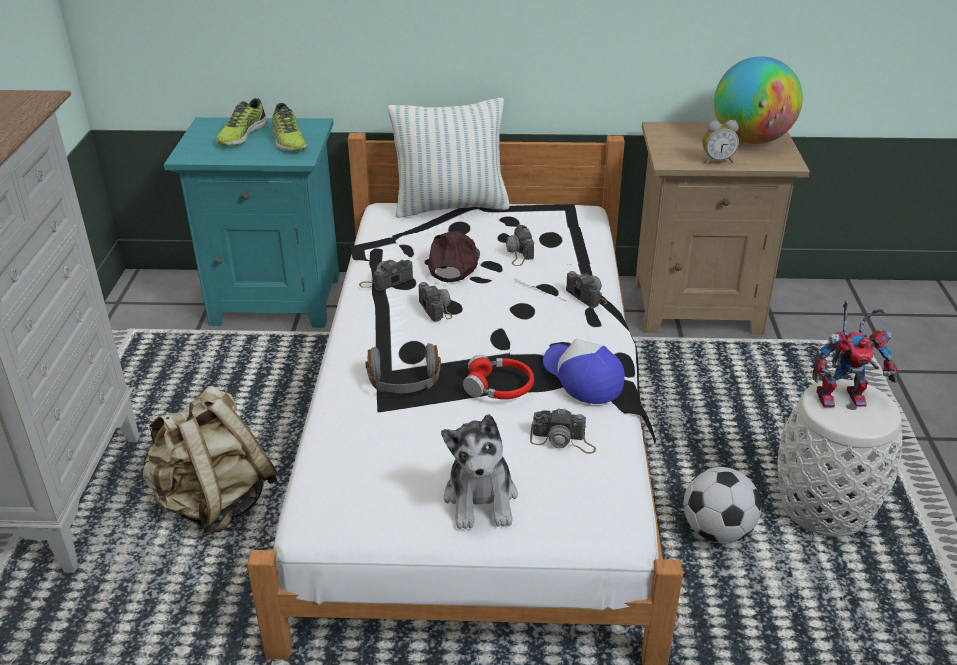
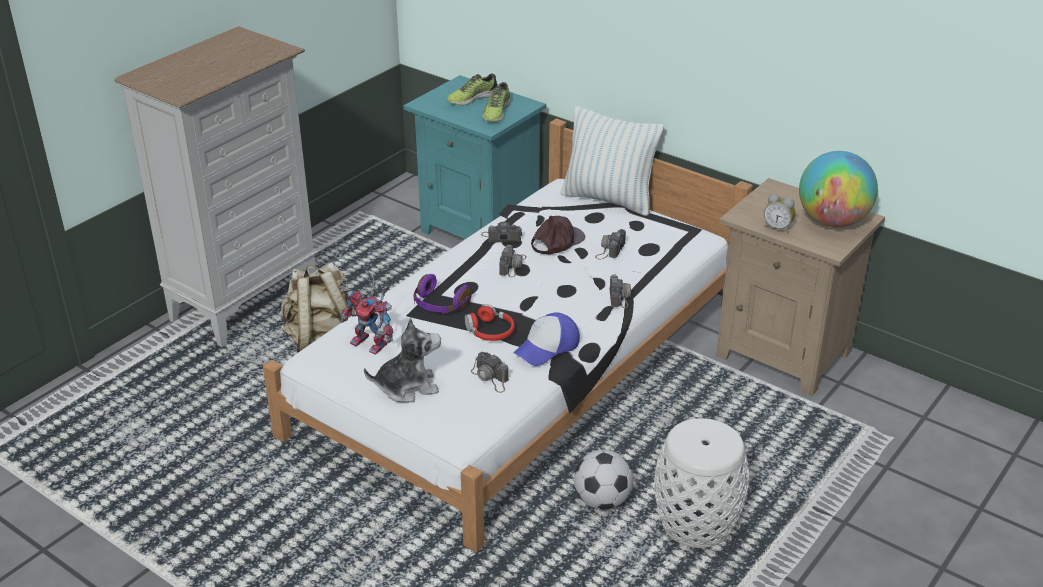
camera: 35 degrees right, 0 degrees up
grey headphones [365,343,441,393] -> purple headphones [414,274,472,314]
plush toy [441,414,518,529] -> plush toy turned 135 degrees counterclockwise [364,318,441,402]
cap [543,339,625,404] -> cap turned 135 degrees counterclockwise [514,313,580,366]
toy robot [812,300,897,407] -> toy robot moved to [341,271,393,355]

